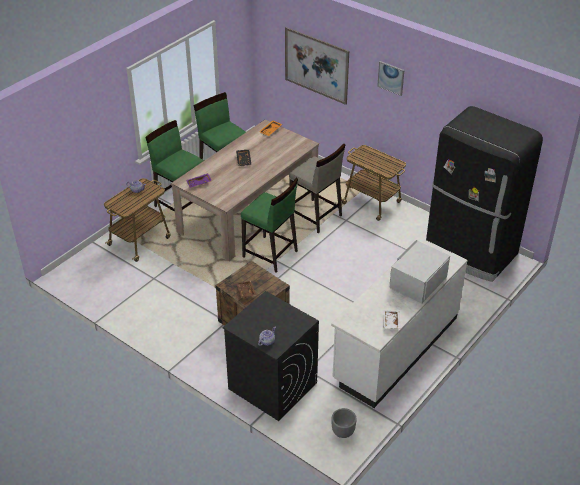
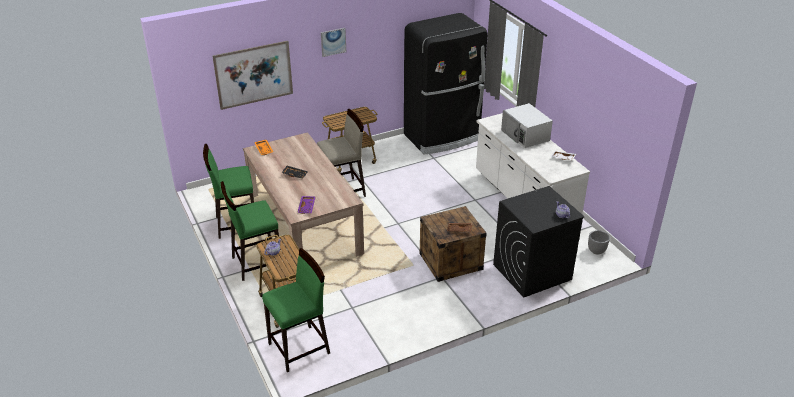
camera: 65 degrees left, 5 degrees down
green stool [241,178,298,273] -> green stool moved to [262,248,330,372]

